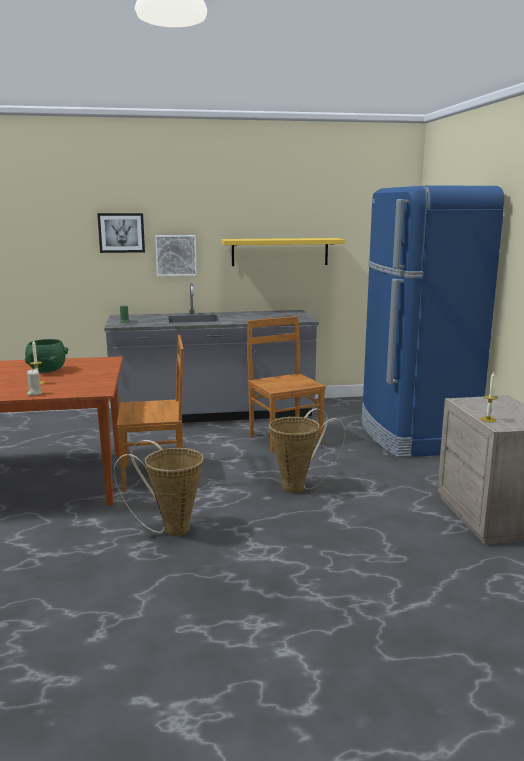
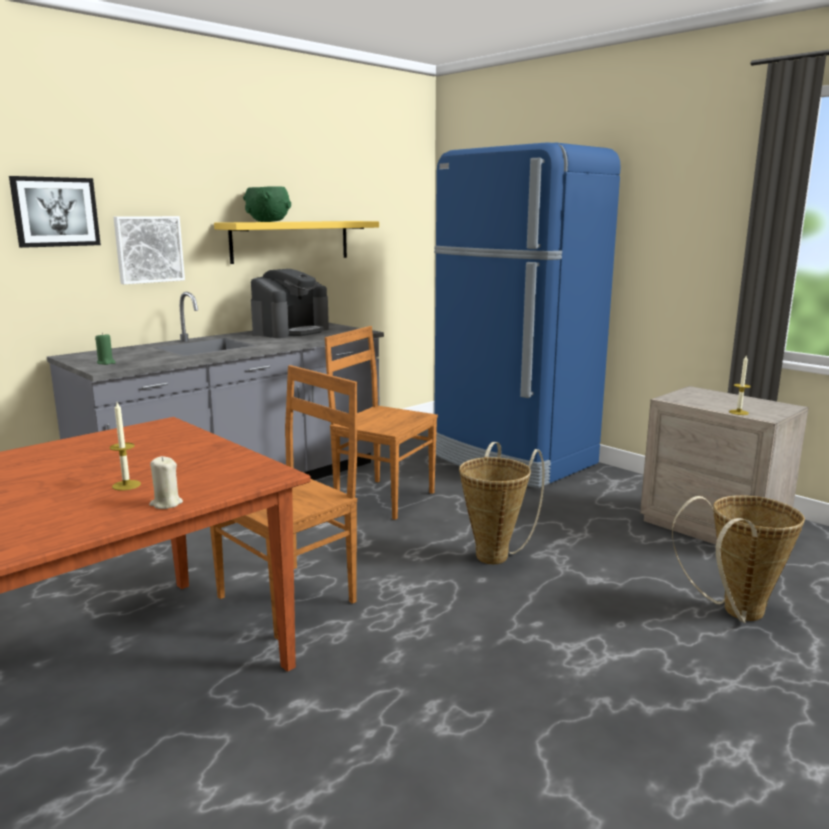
camera: 35 degrees left, 0 degrees up
green bowl [25,339,68,373] -> green bowl moved to [243,186,291,222]
basket [114,440,204,536] -> basket moved to [672,495,805,623]
none -> coffee machine [251,269,329,338]

